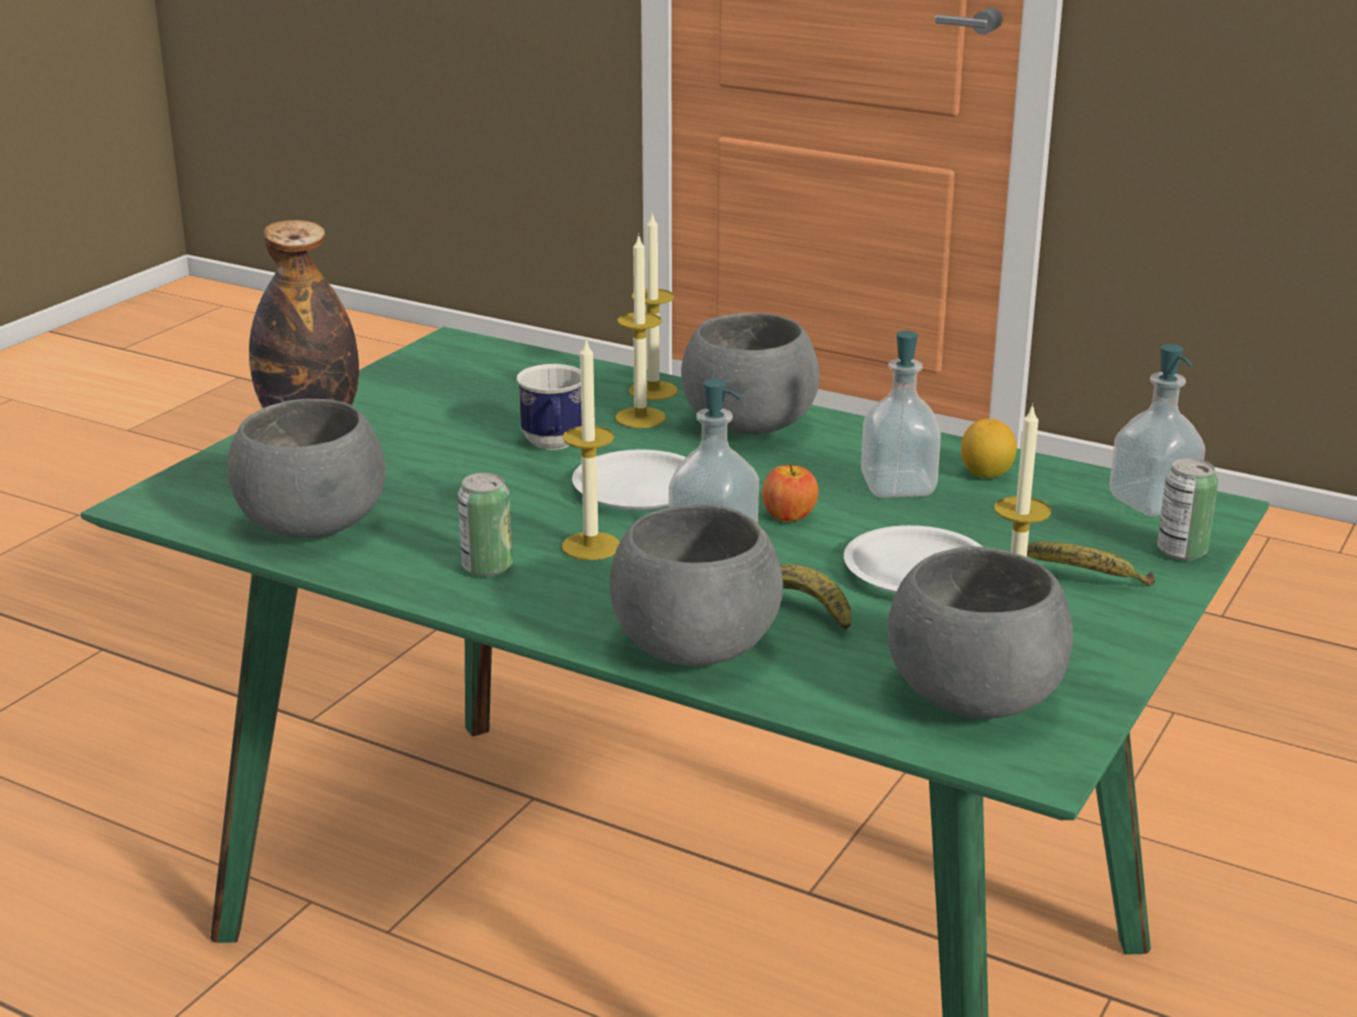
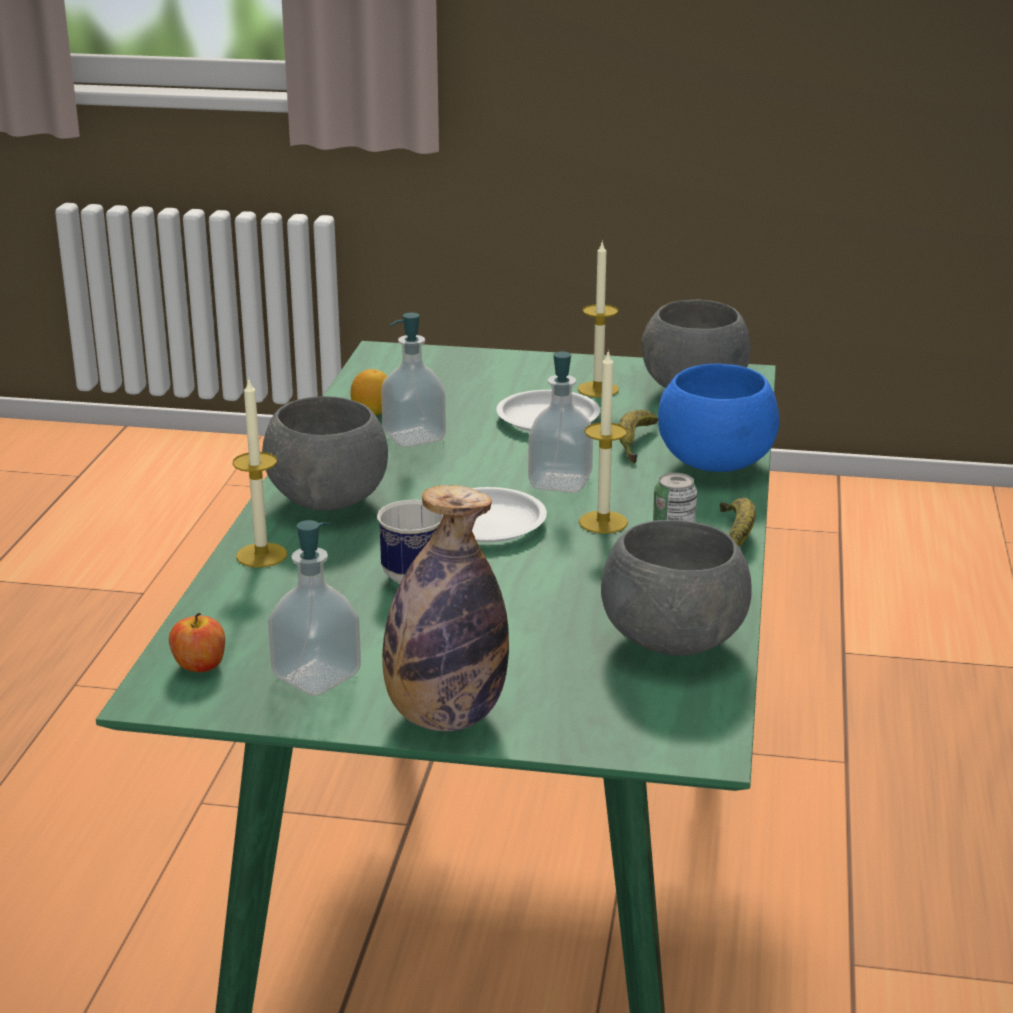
camera: 110 degrees left, 0 degrees up
grey bowl [610,504,783,666] -> blue bowl [658,364,779,472]
candle [615,235,666,428] -> none
apple [762,462,819,522] -> apple moved to [169,613,225,672]
banana [1027,541,1155,586] -> banana moved to [720,497,756,546]
soap dispenser [1109,344,1206,516] -> soap dispenser moved to [268,520,361,696]
can [1157,458,1218,560] -> none

